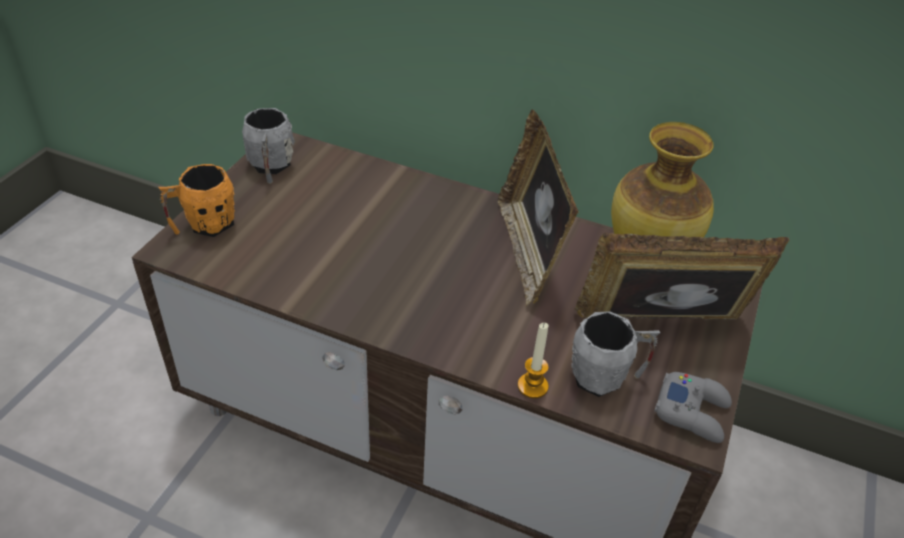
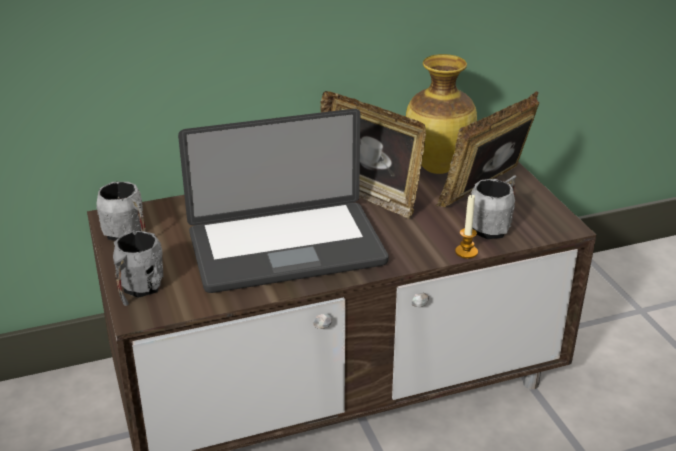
camera: 40 degrees left, 10 degrees down
orange mug [158,164,235,237] -> grey mug [113,231,163,306]
grey game controller [654,372,732,443] -> none
none -> laptop [178,109,389,293]

